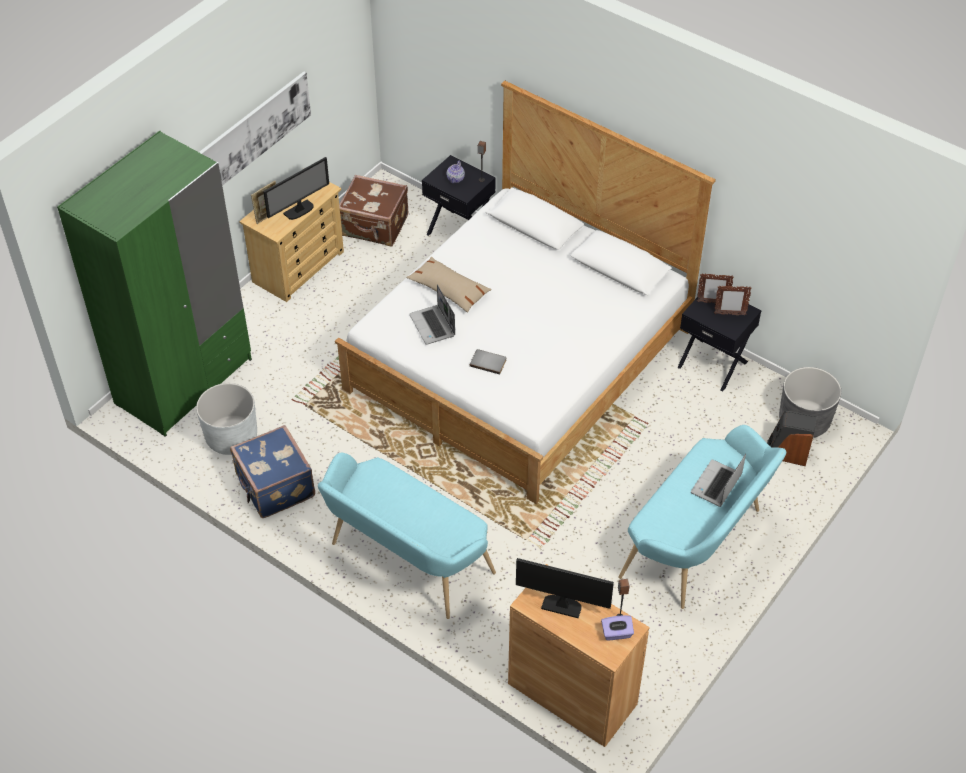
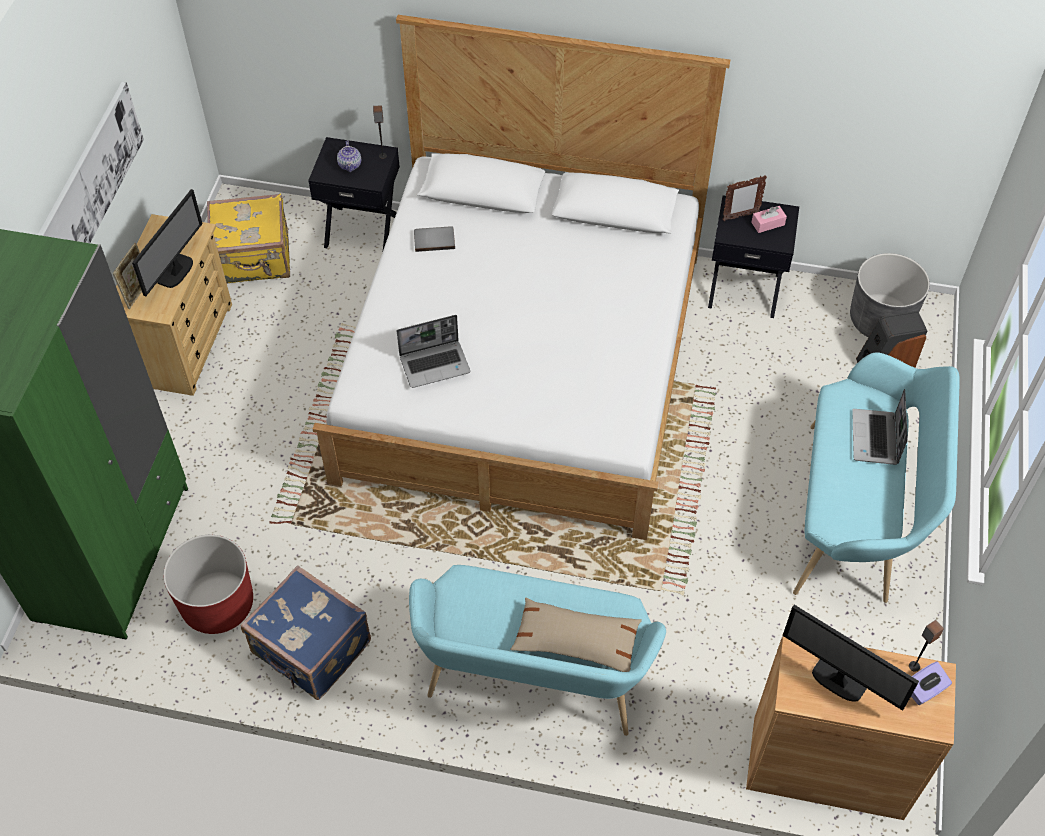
camera: 25 degrees left, 5 degrees up
white planter [196,383,257,455] -> red planter [163,535,253,634]
brown suitcase [339,175,408,246] -> yellow suitcase [207,193,290,284]
beige pillow [407,257,492,312] -> beige pillow moved to [510,597,642,672]
laptop [409,285,455,345] -> laptop turned 60 degrees counterclockwise [397,315,470,388]
grey book [470,349,506,375] -> grey book moved to [414,226,455,252]
monitor [516,558,614,619] -> monitor turned 135 degrees counterclockwise [783,605,919,711]
picture frame [714,286,752,316] -> pink tissue box [751,206,787,233]

